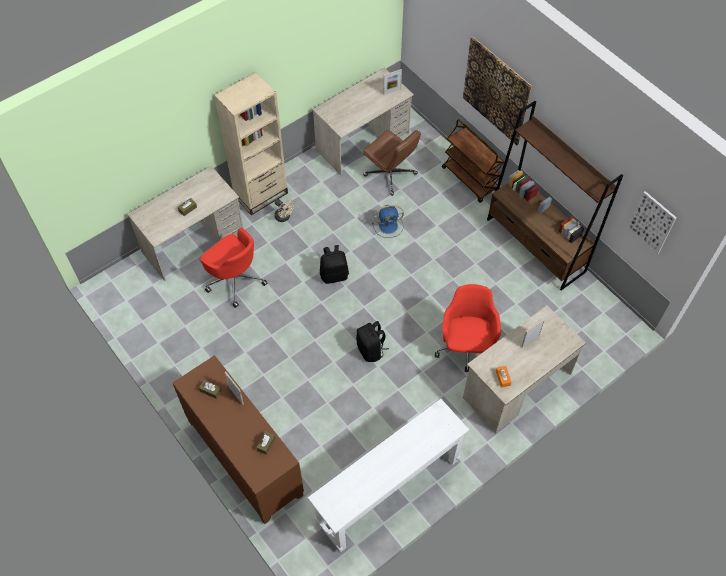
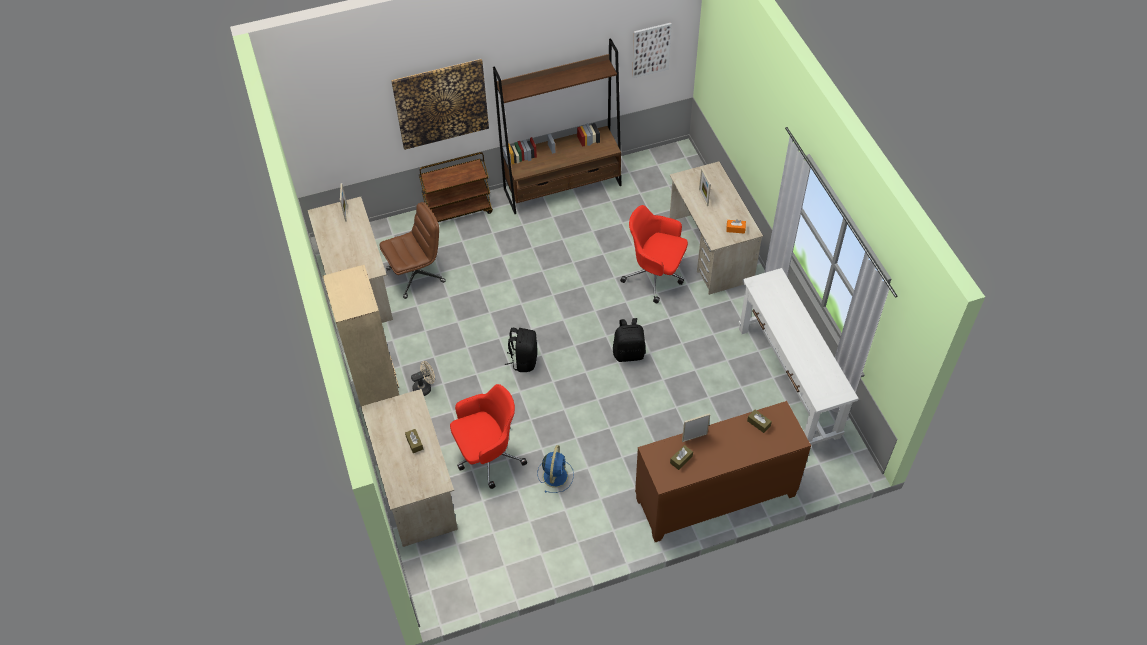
camera: 70 degrees left, 5 degrees down
blue fan [372,205,404,238] -> blue fan moved to [537,445,574,493]

